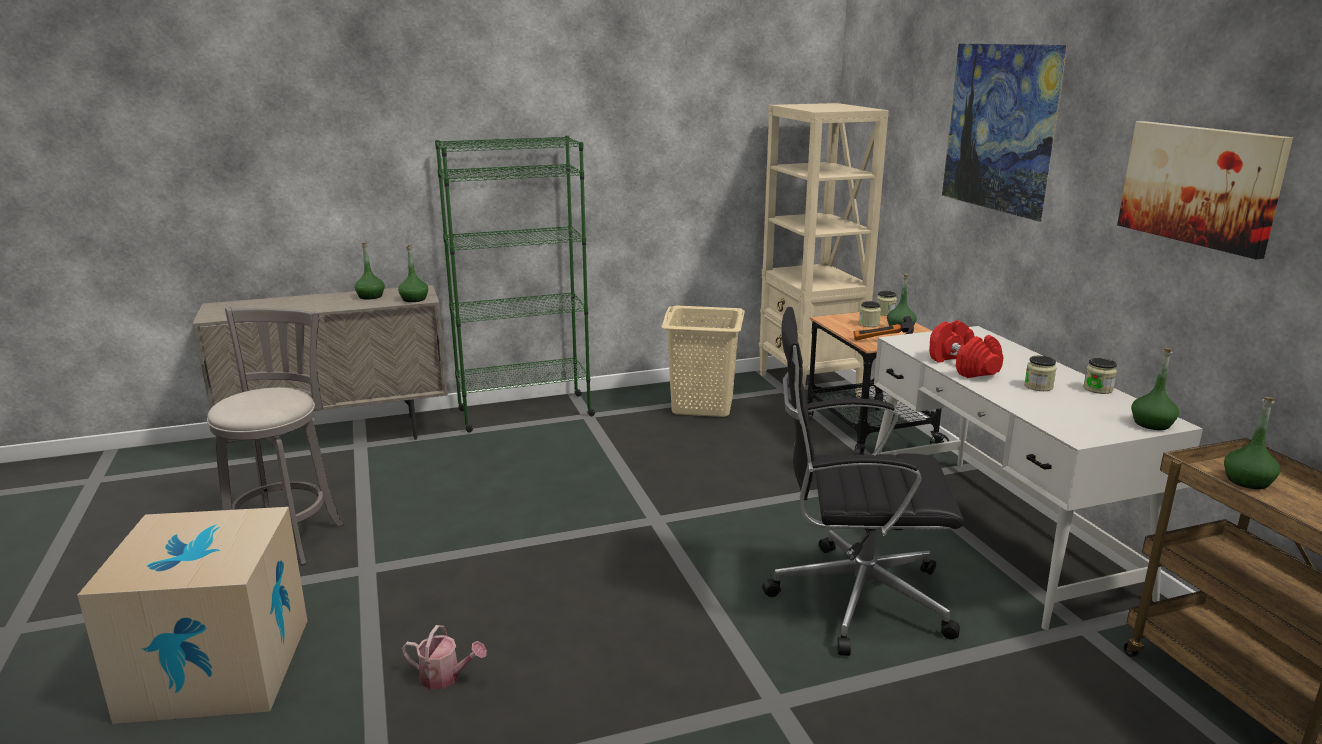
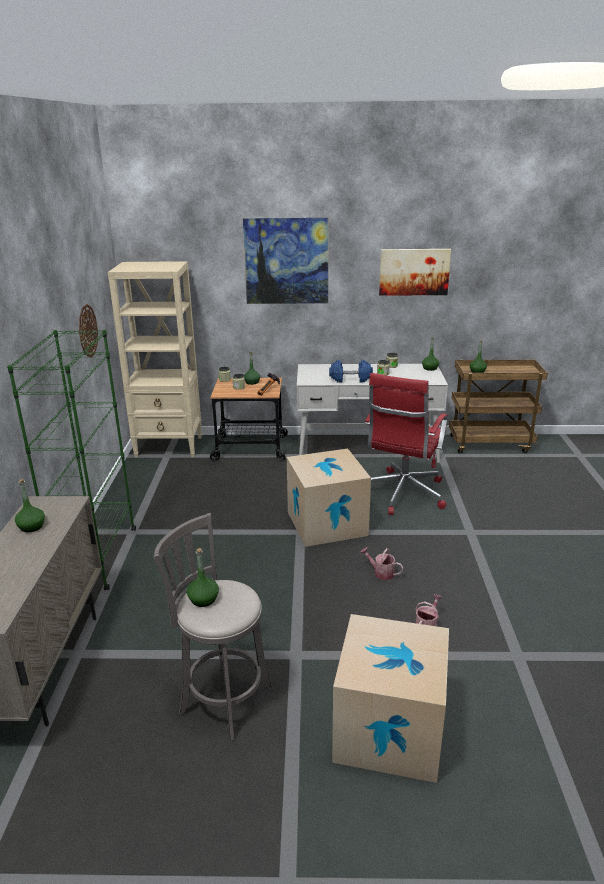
camera: 70 degrees left, 5 degrees up
green bottle [398,244,428,302] -> green bottle moved to [187,548,219,607]
beige laundry basket [661,305,745,417] -> none
black office chair [762,307,964,656] -> red office chair [364,373,447,515]
red dumbbell [929,320,1003,378] -> blue dumbbell [329,360,373,383]
none -> wall clock [79,304,98,358]
none -> cardboard box [287,449,371,547]
none -> watering can [360,547,404,580]

